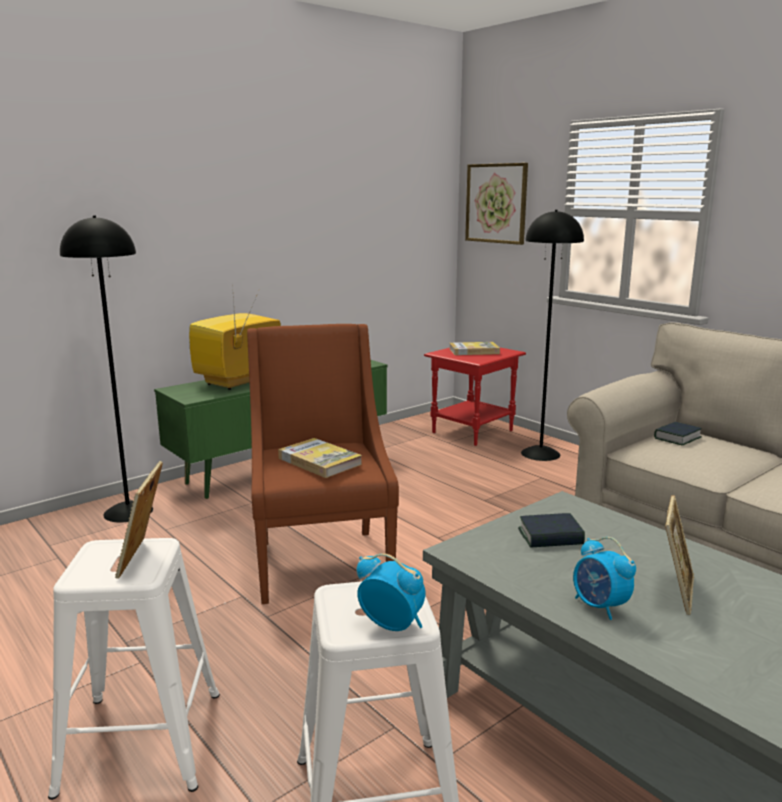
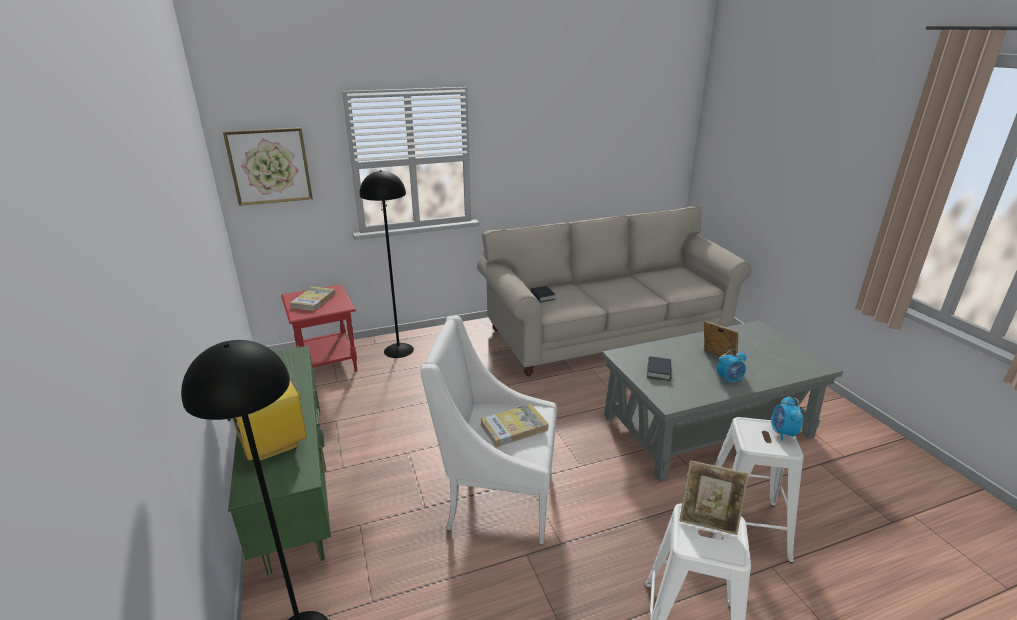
camera: 70 degrees left, 10 degrees up
brown armchair [247,324,399,604] -> white armchair [421,316,557,544]
alarm clock [357,553,426,631] -> alarm clock turned 45 degrees counterclockwise [771,396,804,441]

